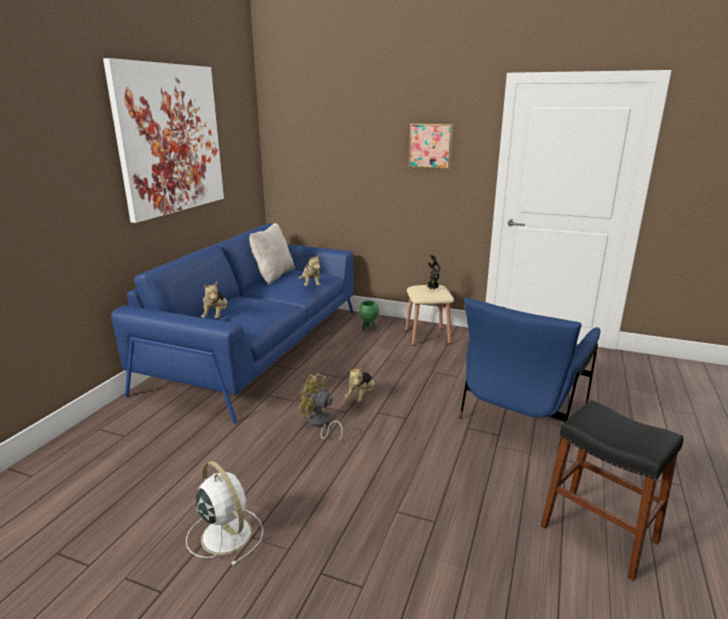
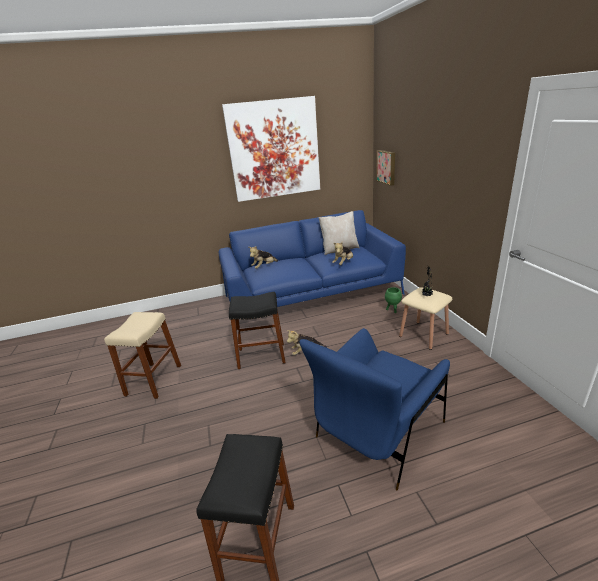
camera: 55 degrees right, 5 degrees up
white fan [186,461,263,566] -> beige stool [104,312,181,399]
yellow fan [299,374,343,443] -> black stool [229,292,286,369]
picture [409,123,453,169] -> picture moved to [376,150,395,186]
blue armchair [460,298,600,453] -> blue armchair turned 45 degrees counterclockwise [299,328,450,491]

